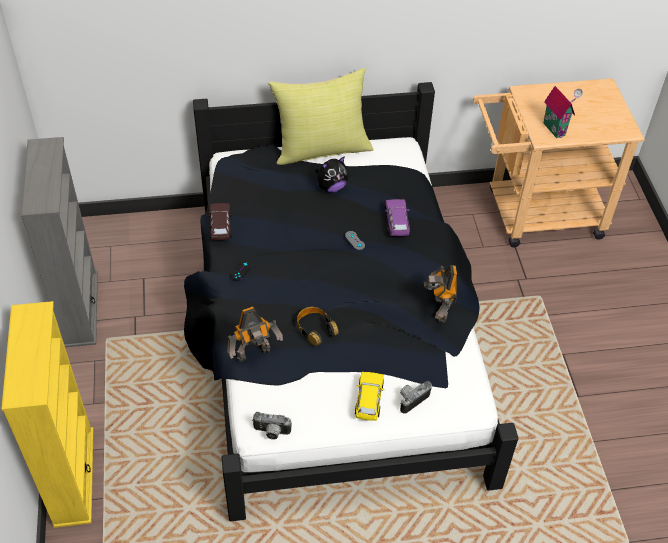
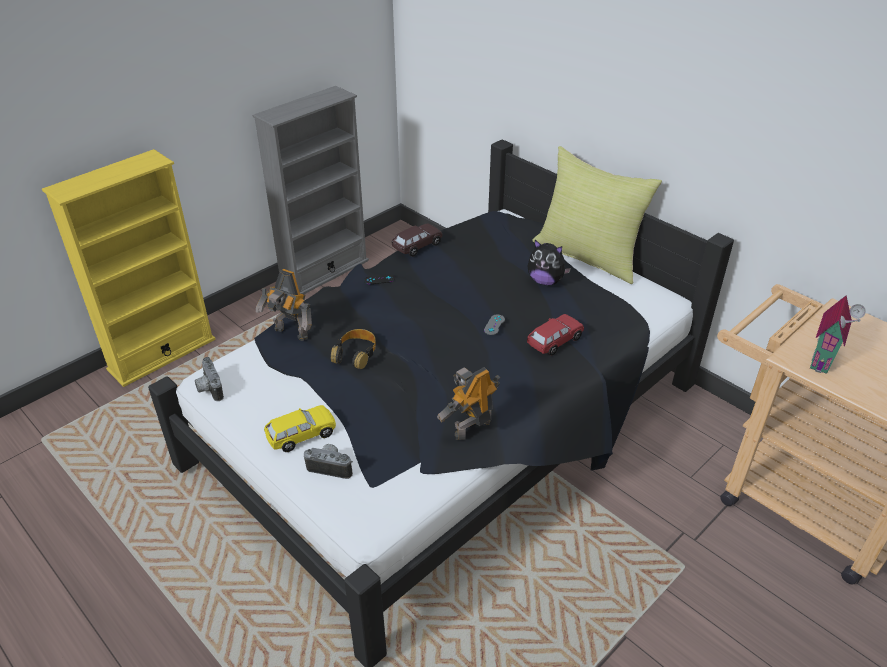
camera: 55 degrees right, 10 degrees down
purple toy car [385,199,410,236] -> red toy car [527,314,584,356]

